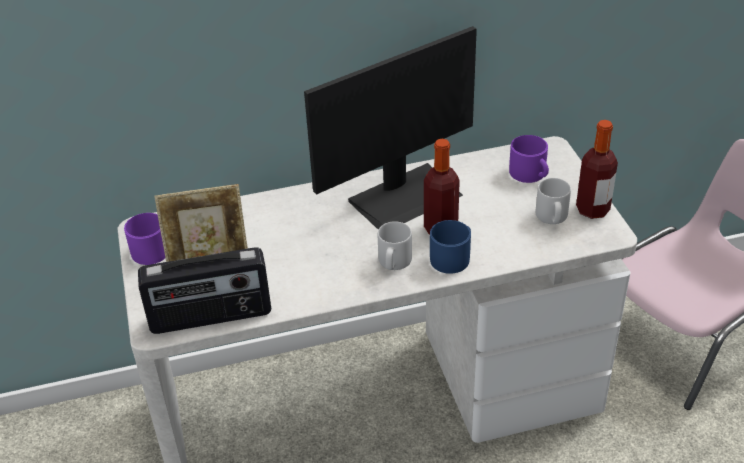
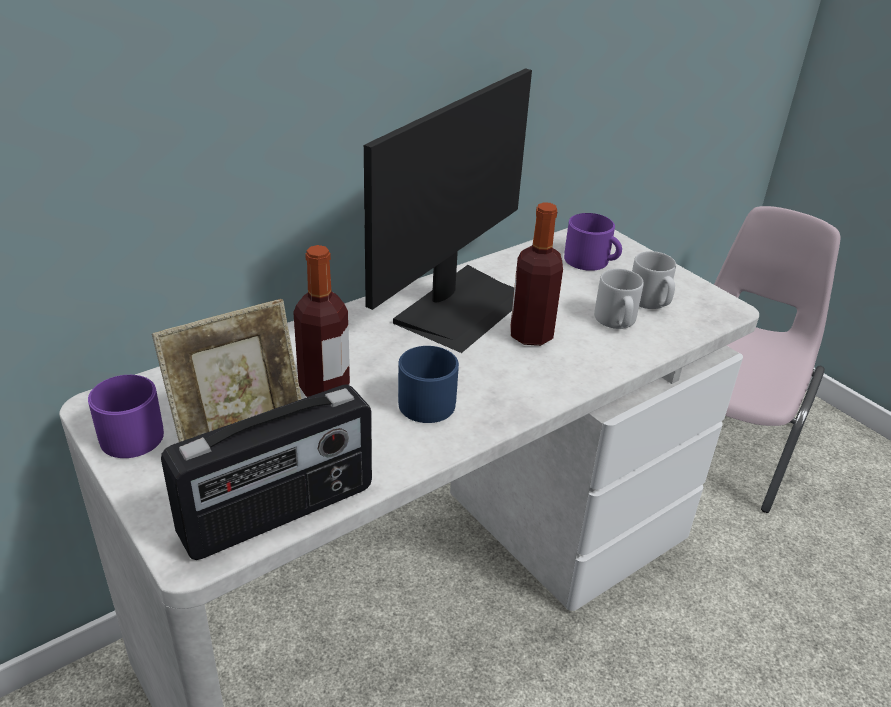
camera: 25 degrees left, 5 degrees down
grey mug [378,221,412,270] -> grey mug moved to [594,269,644,329]
blue mug [430,220,471,274] -> blue mug moved to [398,346,459,423]
bottle [576,120,618,219] -> bottle moved to [293,245,350,397]

